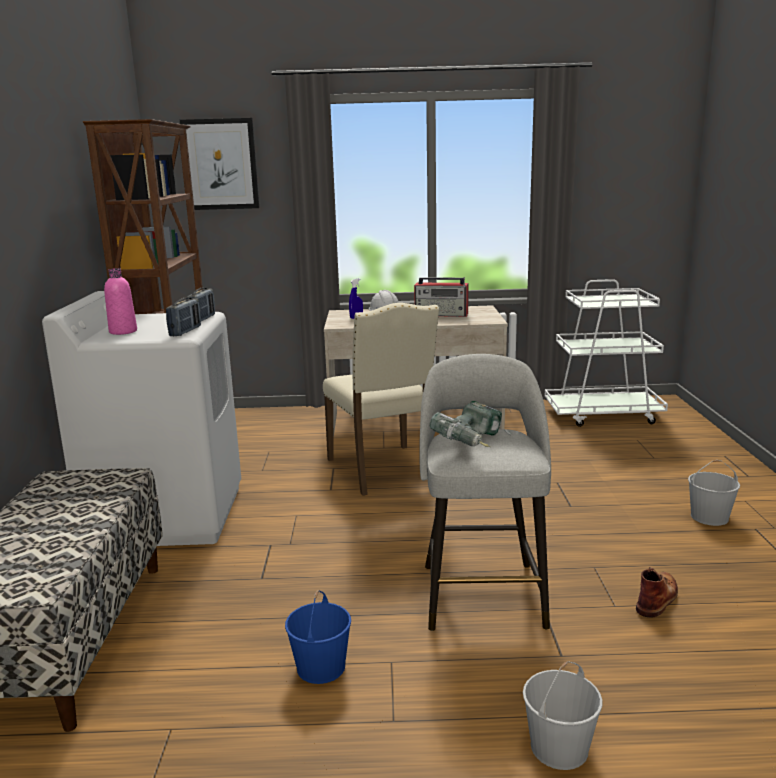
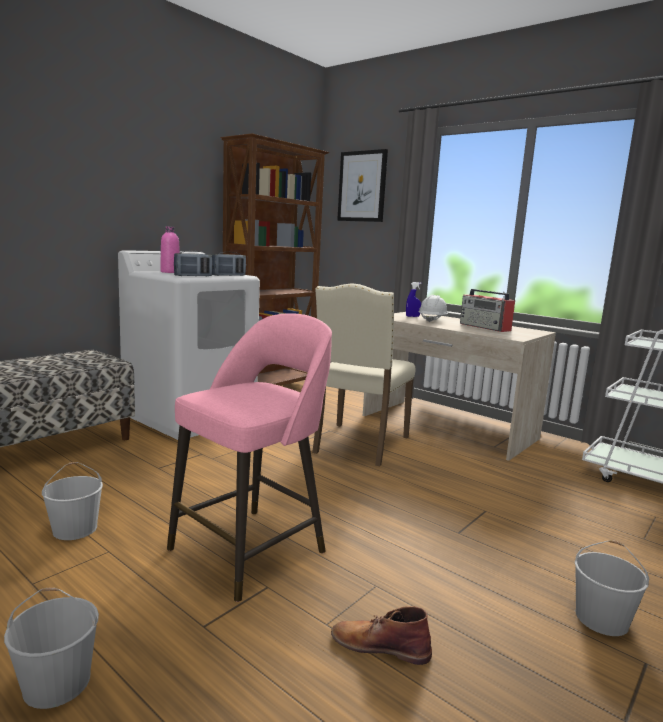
camera: 40 degrees right, 5 degrees down
blue bucket [285,590,351,684] -> white bucket [42,462,103,540]
grey stool [419,354,551,631] -> pink stool [167,313,332,602]
power drill [430,401,512,447] -> none
brown boot [636,567,678,618] -> brown boot turned 150 degrees counterclockwise [331,606,432,665]

